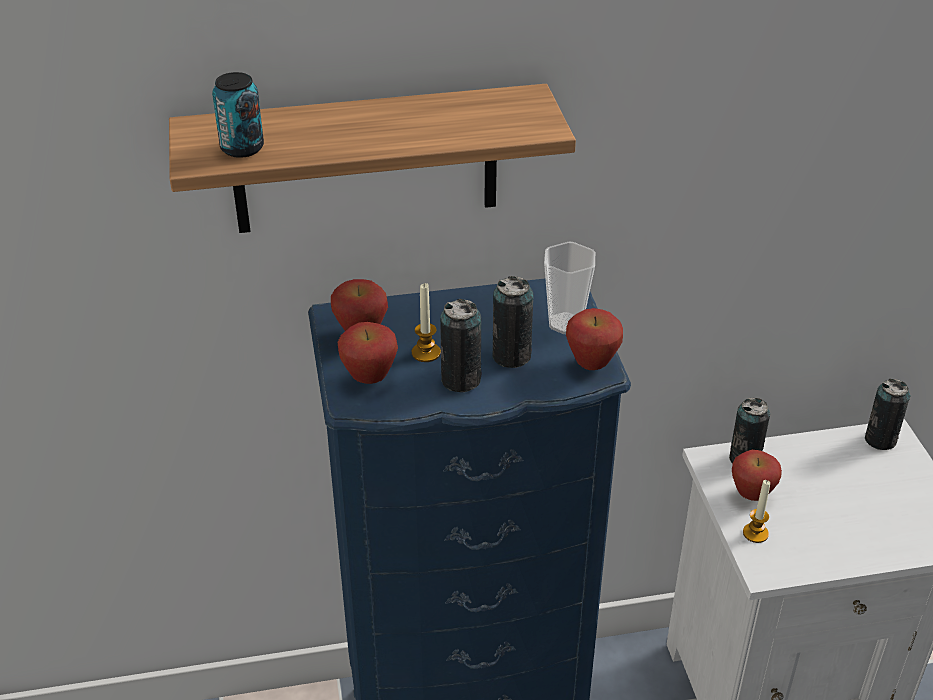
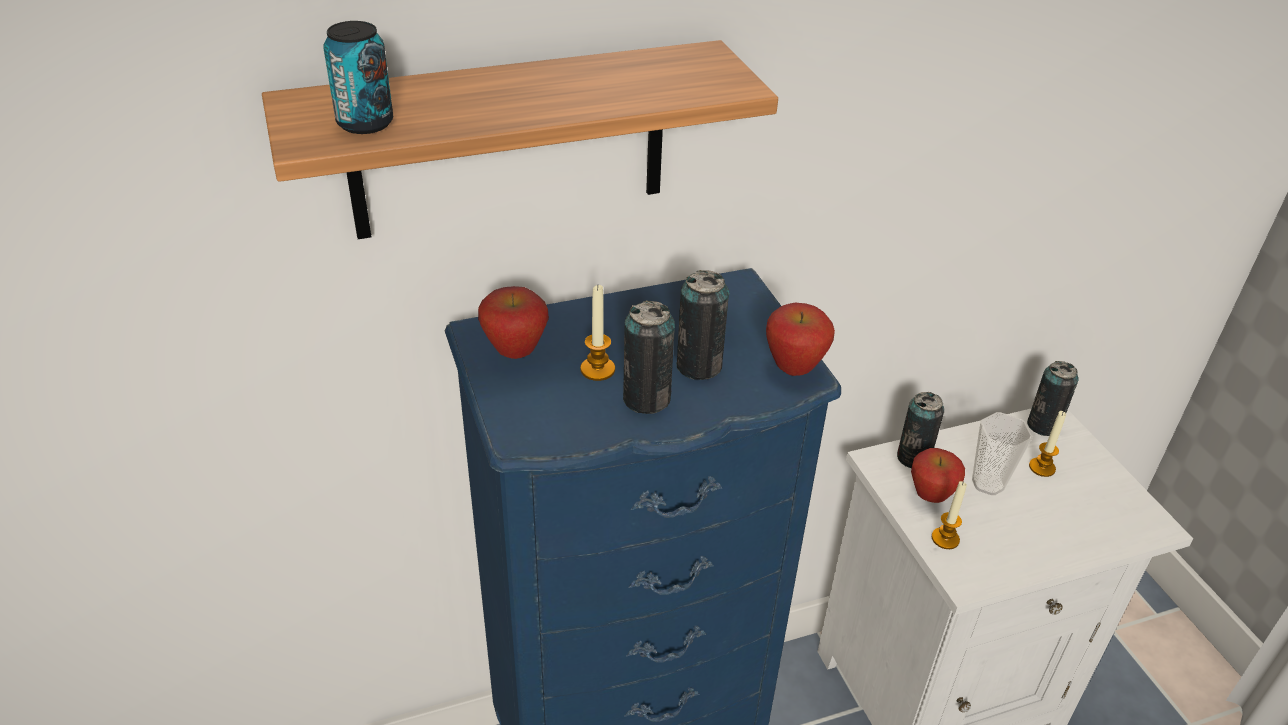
camera: 10 degrees left, 0 degrees up
apple [338,322,398,384] -> none
cup [544,242,595,334] -> cup moved to [972,412,1033,495]
none -> candle [1029,411,1066,477]

